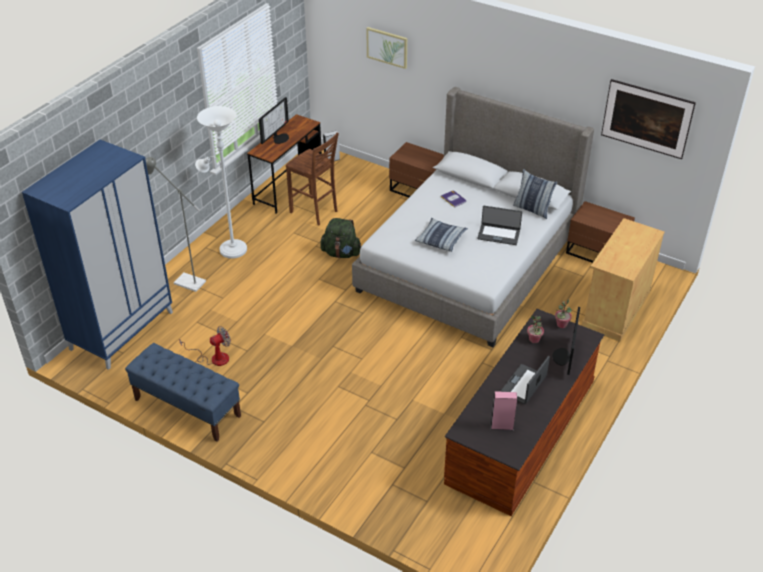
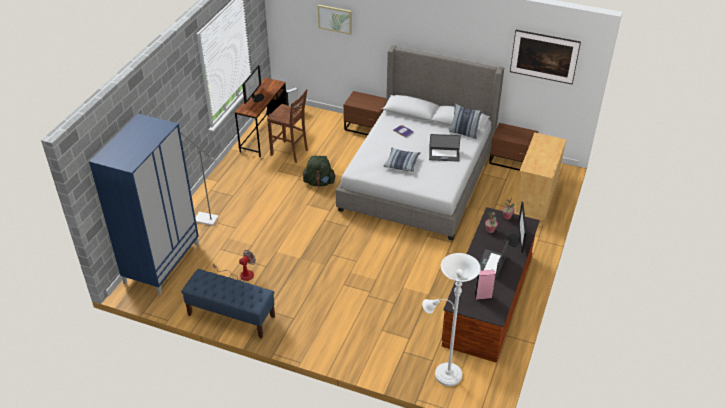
camera: 10 degrees left, 0 degrees up
white floor lamp [195,106,247,259] -> white floor lamp moved to [422,253,481,386]

